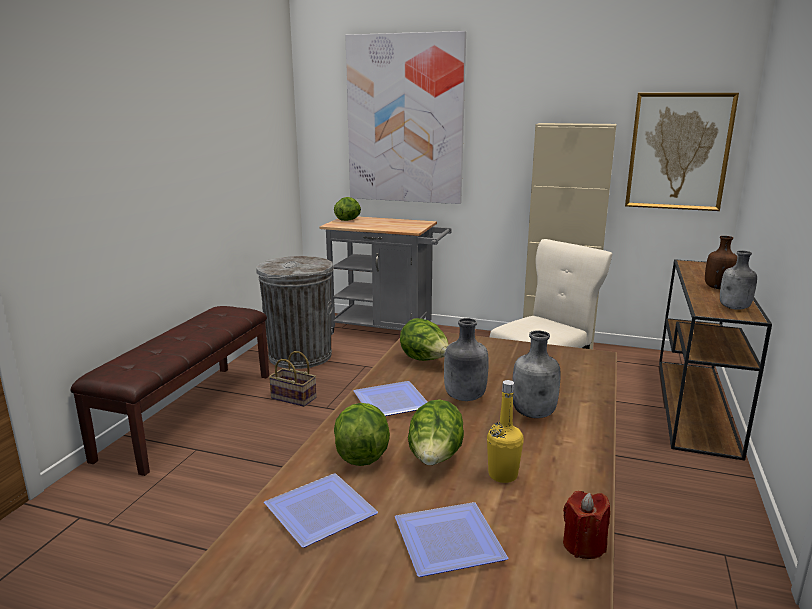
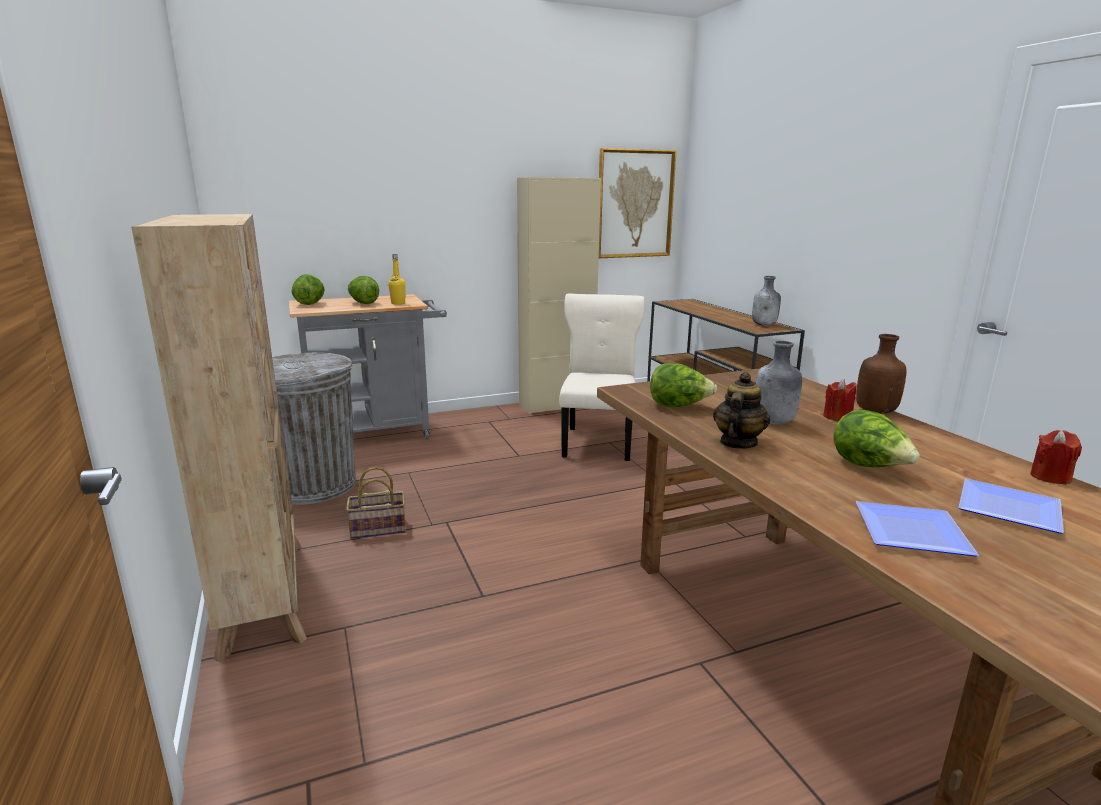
camera: 40 degrees left, 0 degrees up
brown bench [71,306,269,476] -> beige bookcase [131,214,307,662]
lettuce [334,403,390,466] -> lettuce moved to [348,276,379,304]
picture [345,31,466,204] -> none
plate [353,381,427,416] -> teapot [713,372,770,448]
yellow bottle [487,380,524,483] -> yellow bottle moved to [388,254,406,305]
grey bottle [512,330,561,418] -> red candle [823,379,857,421]
brown bottle [705,236,737,289] -> brown bottle moved to [856,334,906,414]

